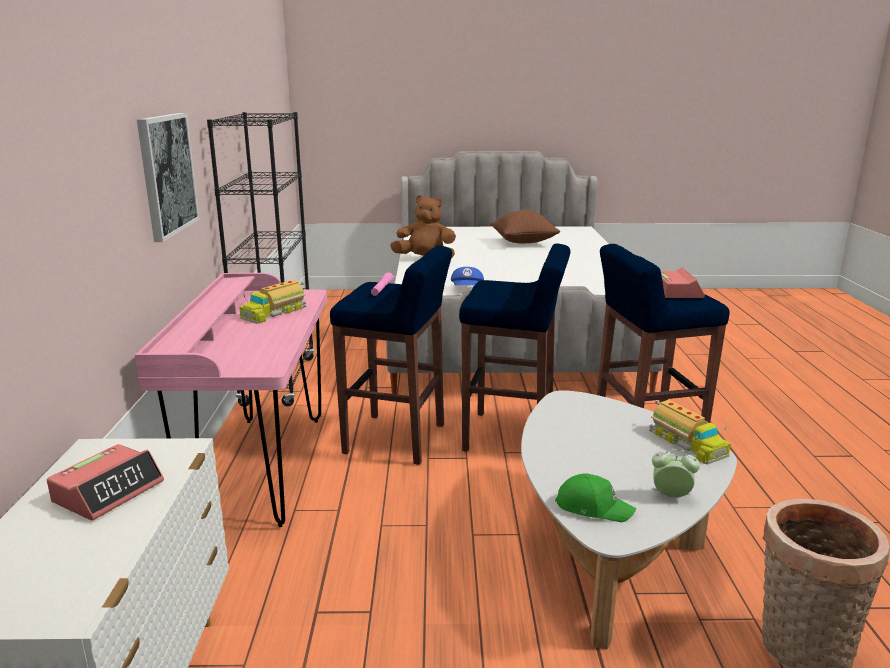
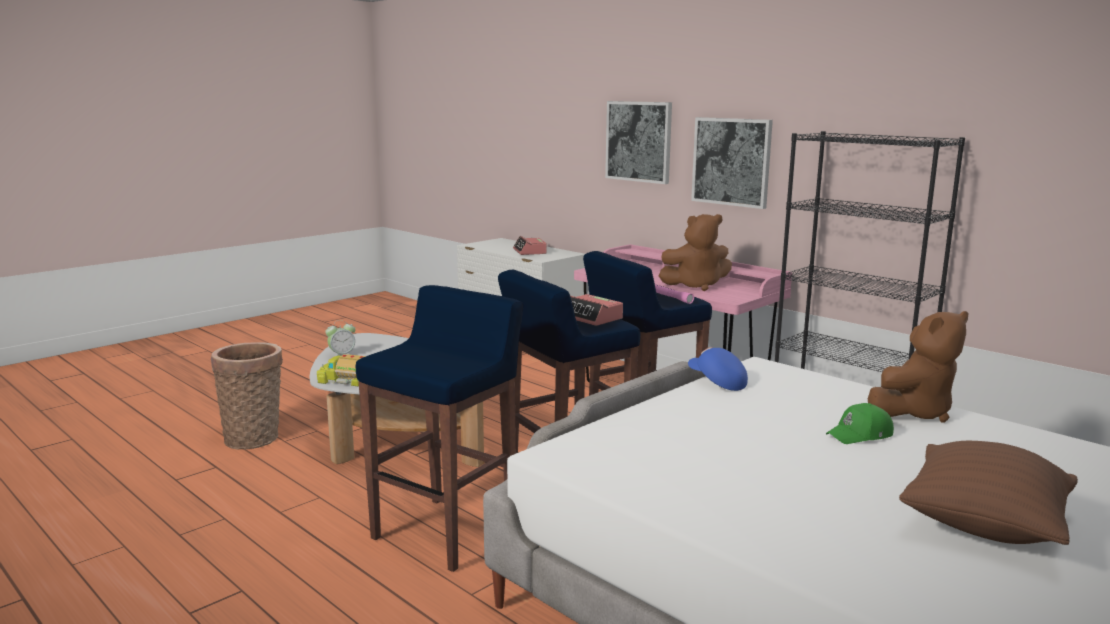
camera: 135 degrees right, 5 degrees down
toy truck [239,280,306,324] -> brown plush toy [659,214,732,291]
green cap [555,473,636,522] -> green cap moved to [826,403,894,444]
alarm clock [661,268,705,298] -> alarm clock moved to [570,294,623,326]
none -> picture [605,101,672,184]

